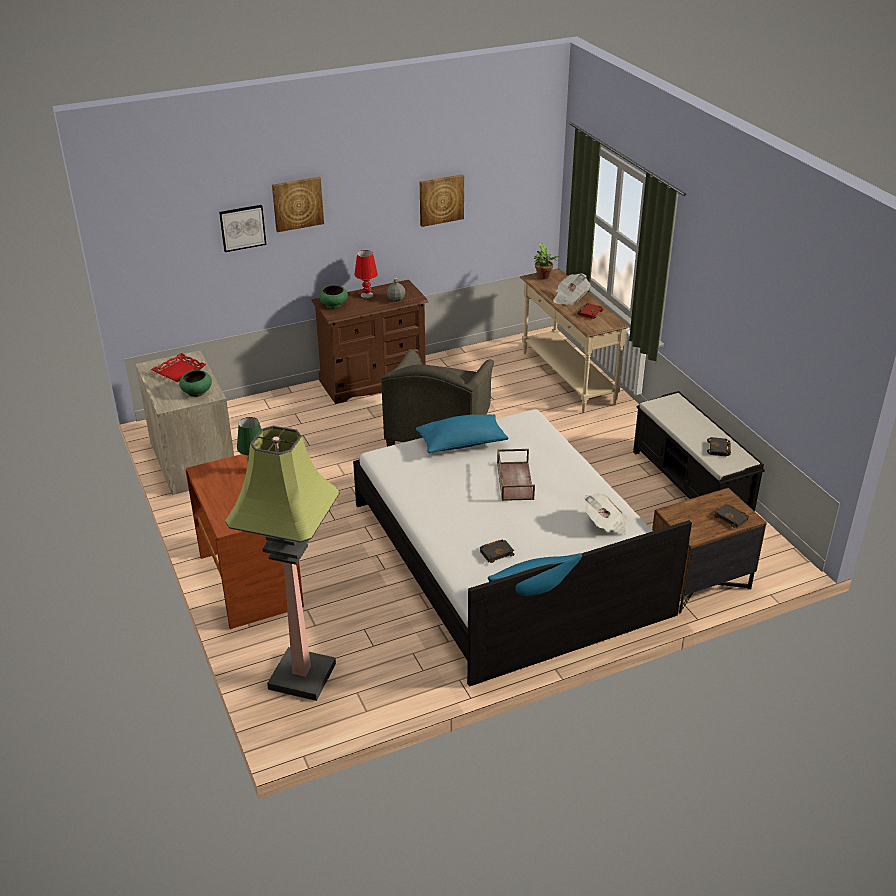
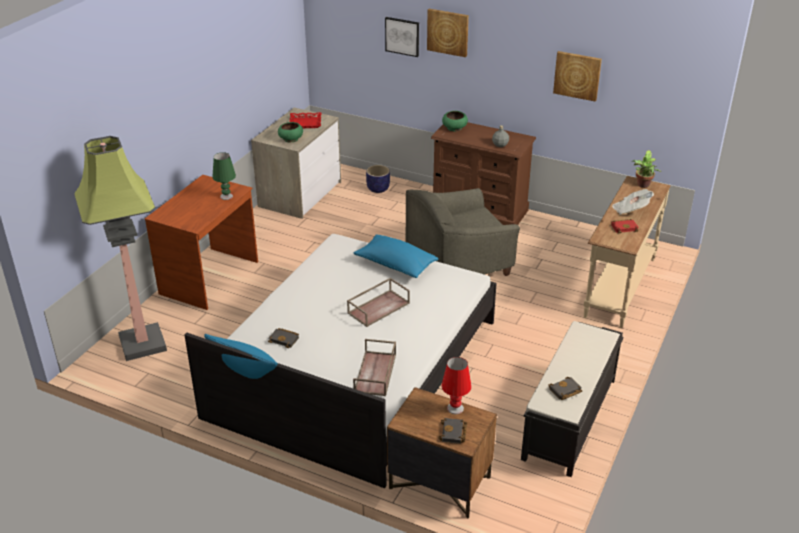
camera: 50 degrees right, 0 degrees up
red table lamp [354,250,378,298] -> red table lamp moved to [441,357,472,414]
newspaper [584,494,627,535] -> brown tray [353,339,396,396]
none -> planter [366,165,390,193]

